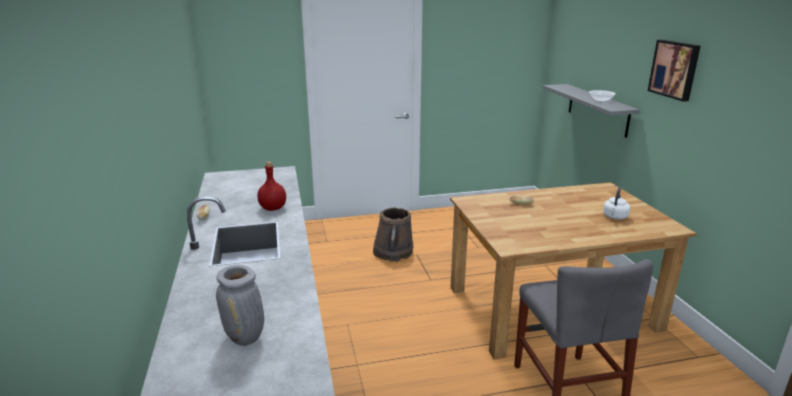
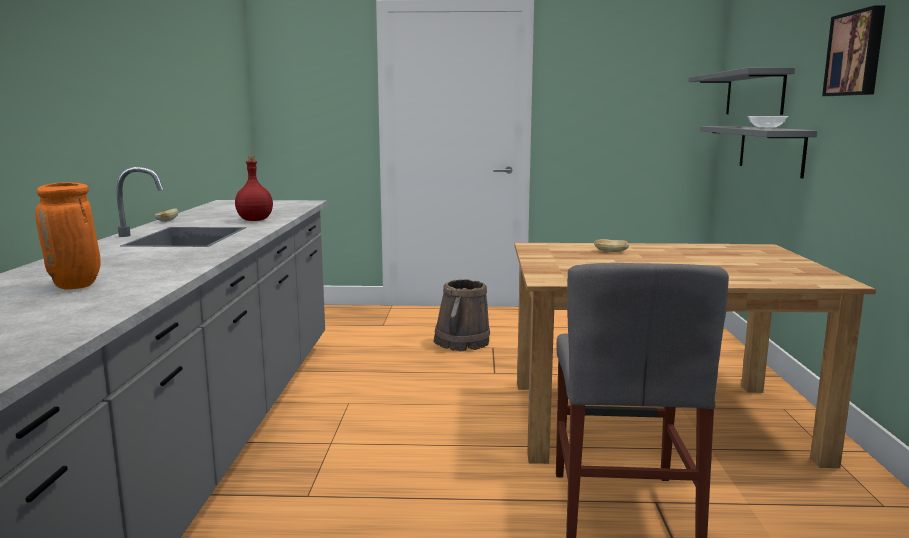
camera: 15 degrees right, 10 degrees down
grey vase [216,265,264,346] -> orange vase [35,182,101,289]
white kettle [603,187,630,220] -> none
none -> grey shelf [689,67,795,115]

